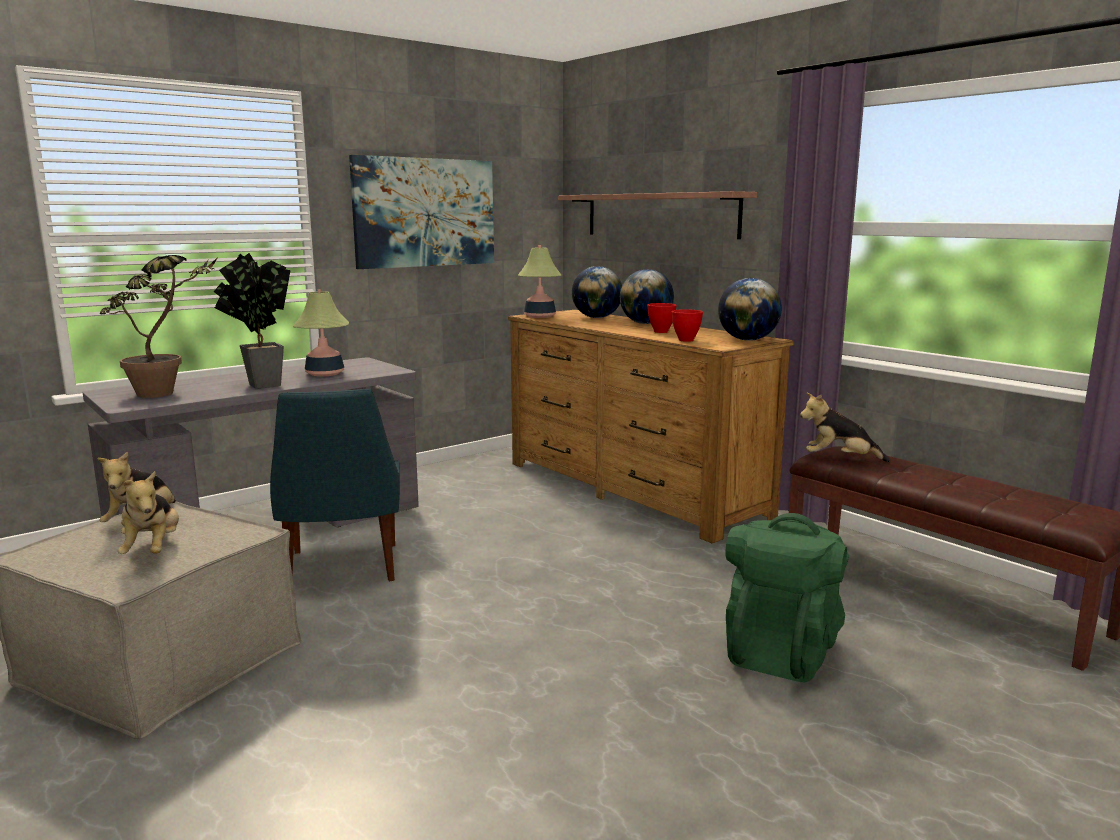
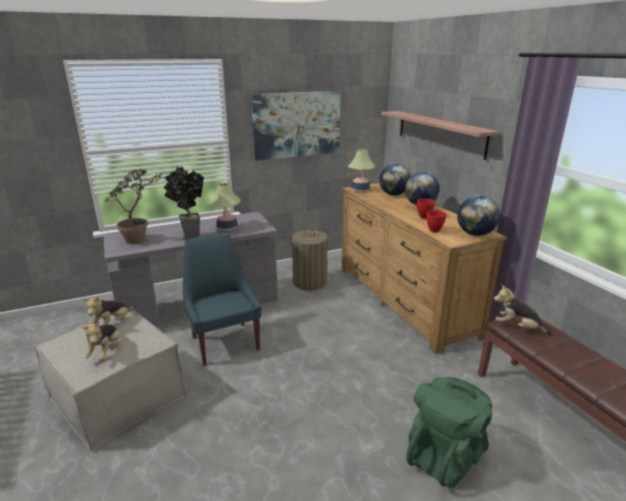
camera: 15 degrees right, 10 degrees up
blue chair [270,389,400,581] -> blue chair turned 150 degrees clockwise [183,233,262,365]
none -> laundry basket [288,229,332,291]

